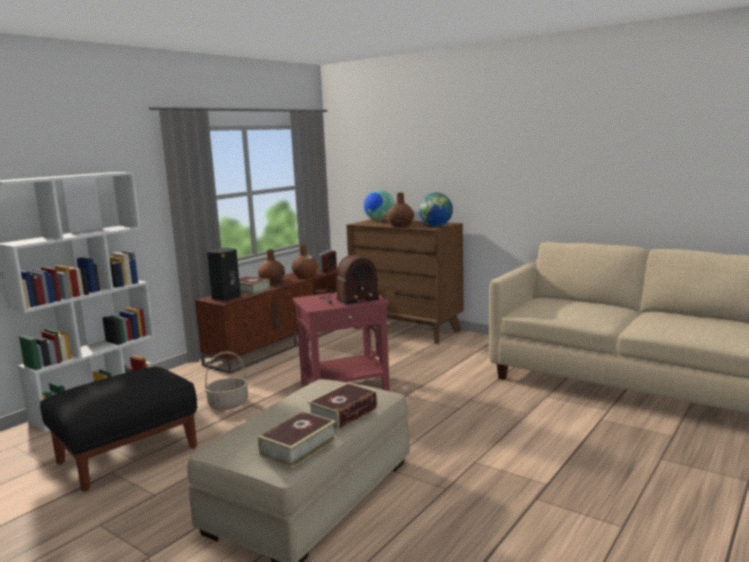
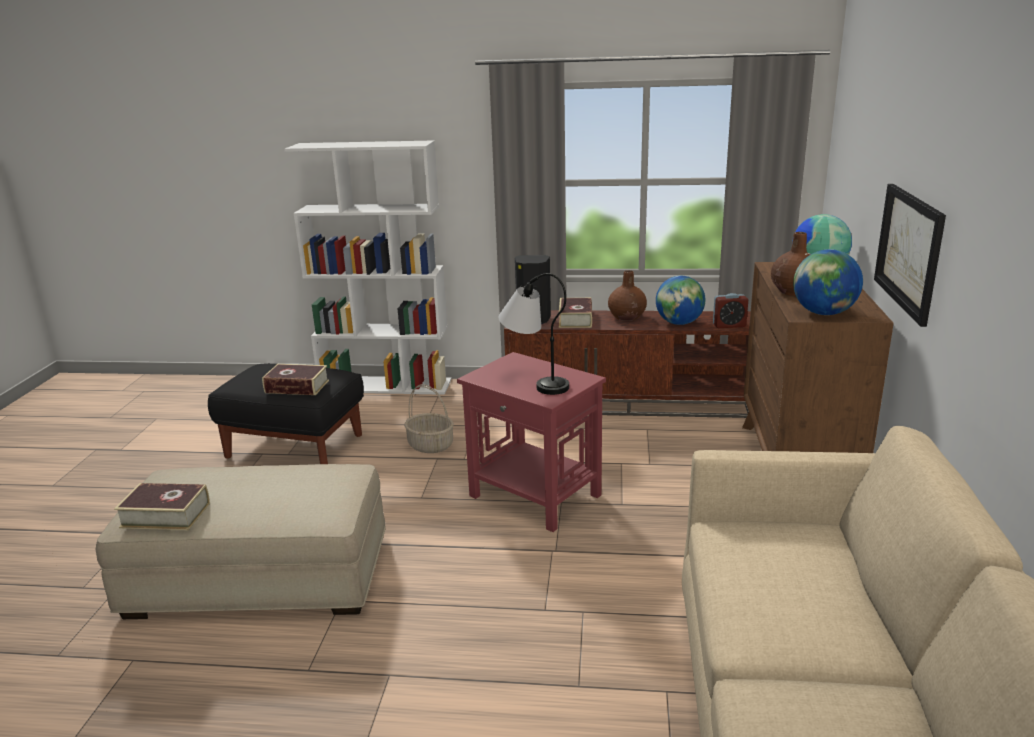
camera: 60 degrees right, 10 degrees up
brown vase [292,245,318,278] -> globe [656,276,705,325]
book [308,383,378,430] -> book moved to [262,364,329,395]
radio [320,255,379,305] -> table lamp [498,273,569,395]
none -> picture [874,184,946,327]

